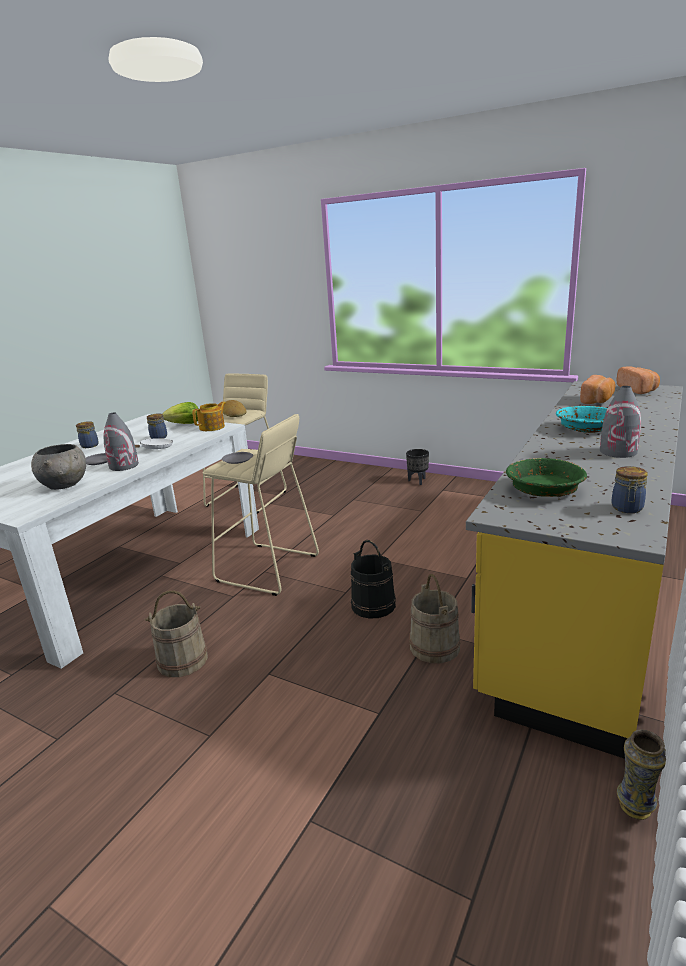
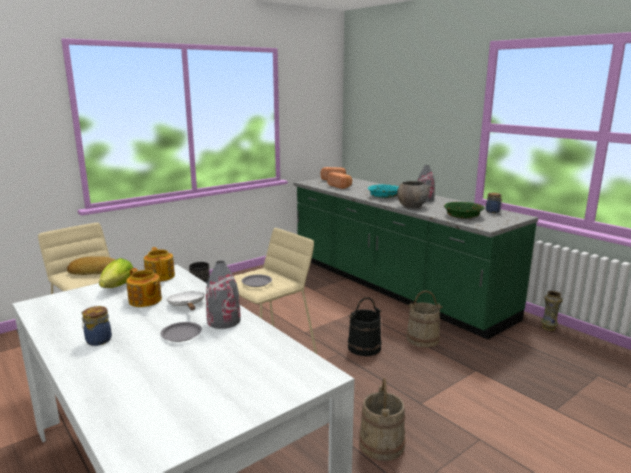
camera: 70 degrees left, 5 degrees down
grey bowl [31,444,86,490] -> grey bowl moved to [397,181,431,208]
jar [147,414,167,439] -> teapot [126,268,162,307]
yellow counter [466,381,683,759] -> green counter [293,178,538,340]

